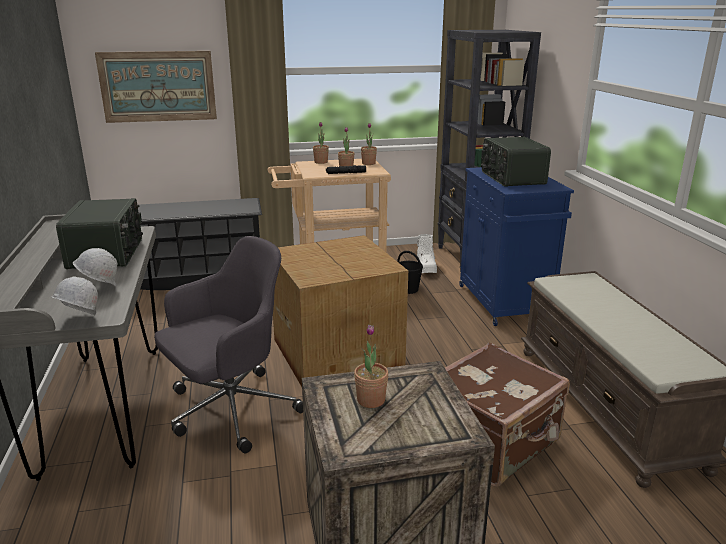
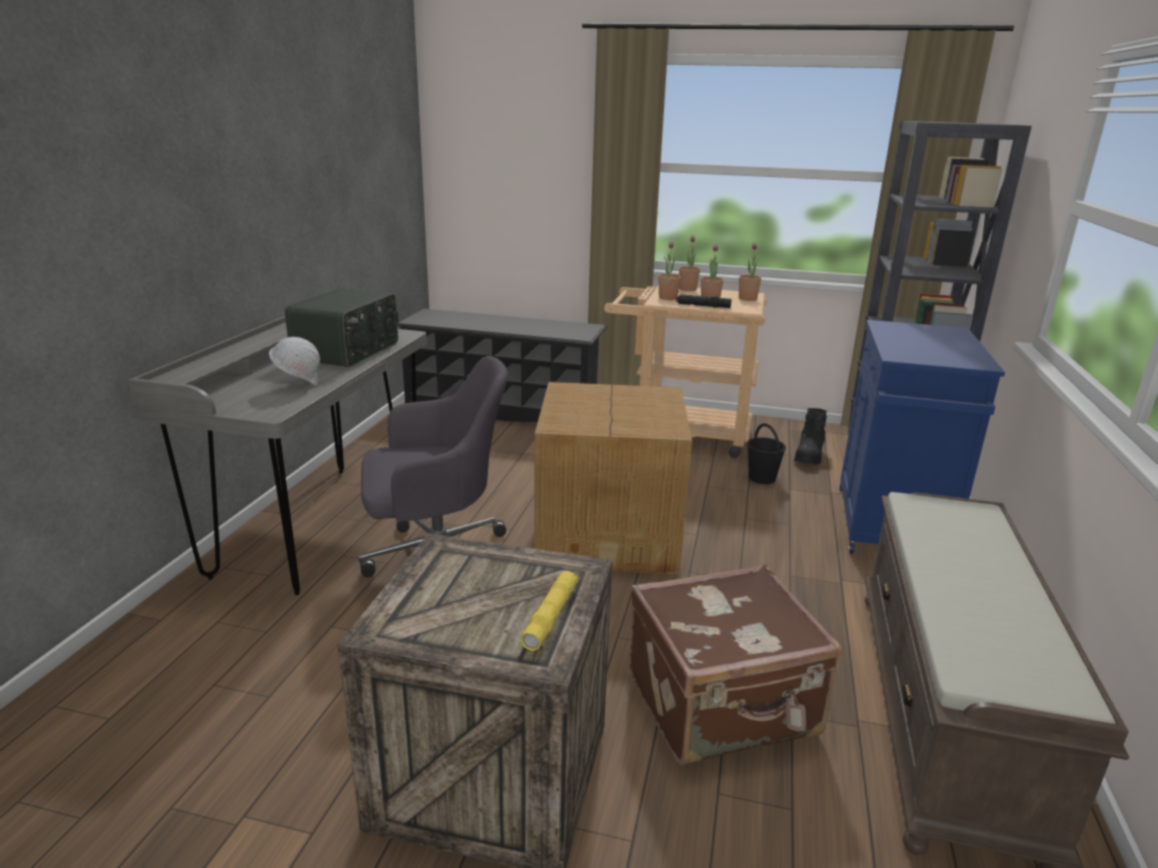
camera: 25 degrees right, 0 degrees up
white hard hat [50,277,98,315] -> none
picture [95,51,217,123] -> none
potted plant [354,324,389,408] -> potted plant moved to [658,241,681,300]
white boot [417,234,437,273] -> black boot [794,408,827,465]
radio [481,137,551,187] -> none
none -> yellow flashlight [520,571,579,651]

